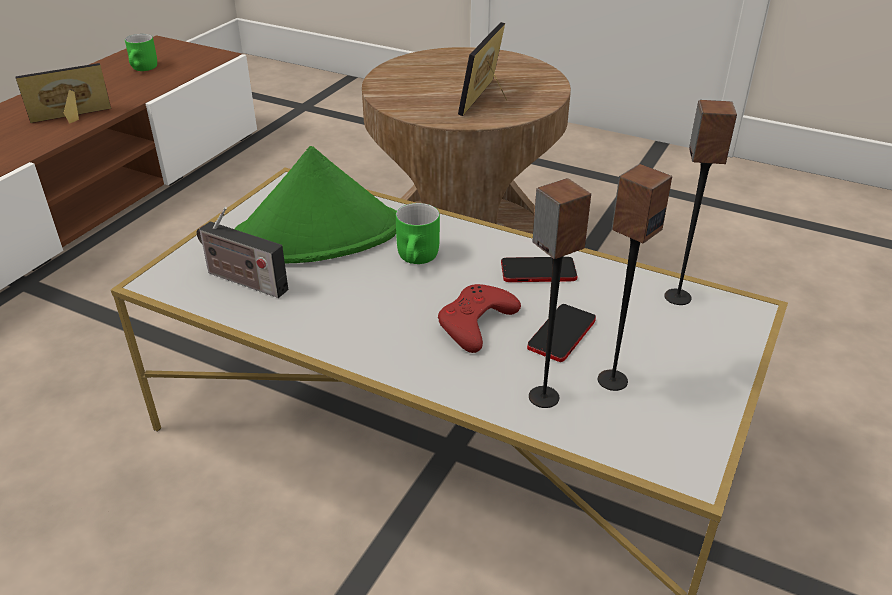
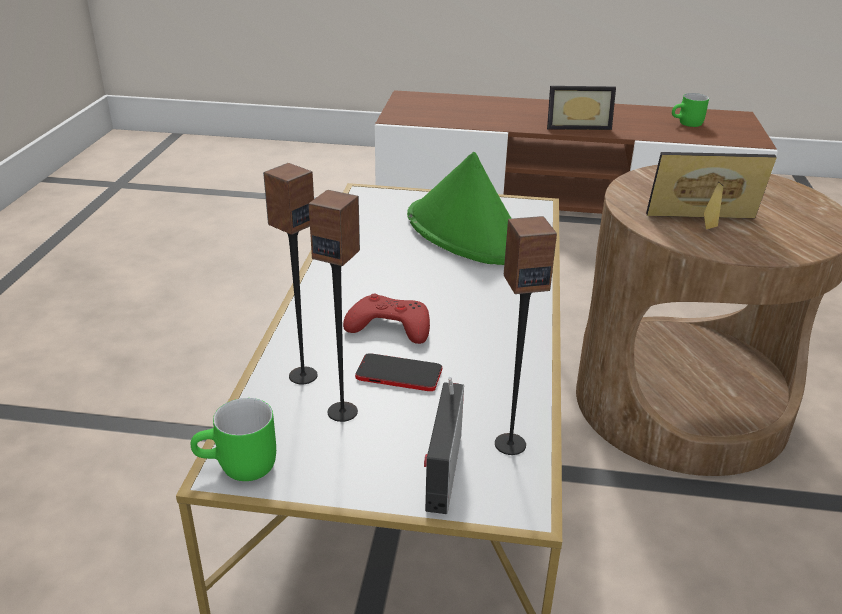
camera: 70 degrees right, 5 degrees down
picture frame [15,63,111,124] -> picture frame turned 135 degrees clockwise [547,86,616,130]
radio [197,207,289,298] -> radio moved to [424,377,464,514]
green mug [396,203,440,264] -> green mug moved to [191,398,276,481]
phone [501,257,577,282] -> none

